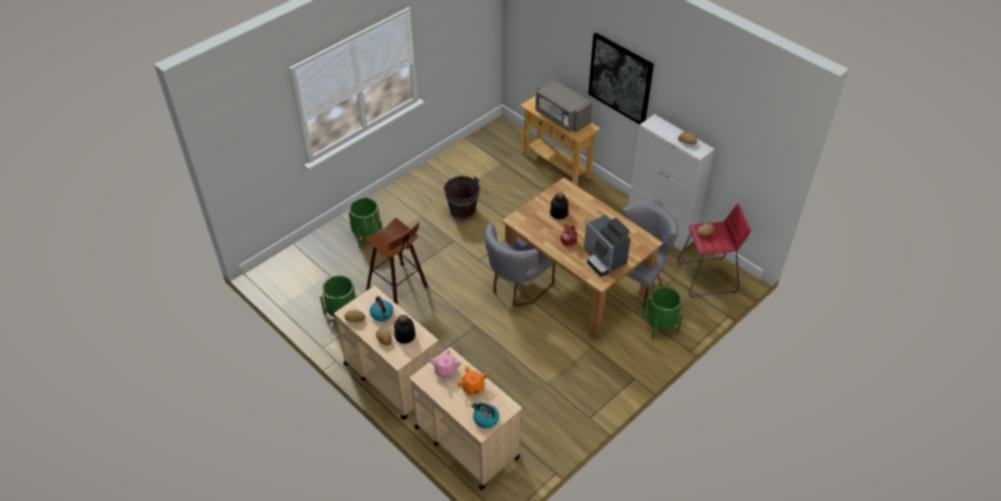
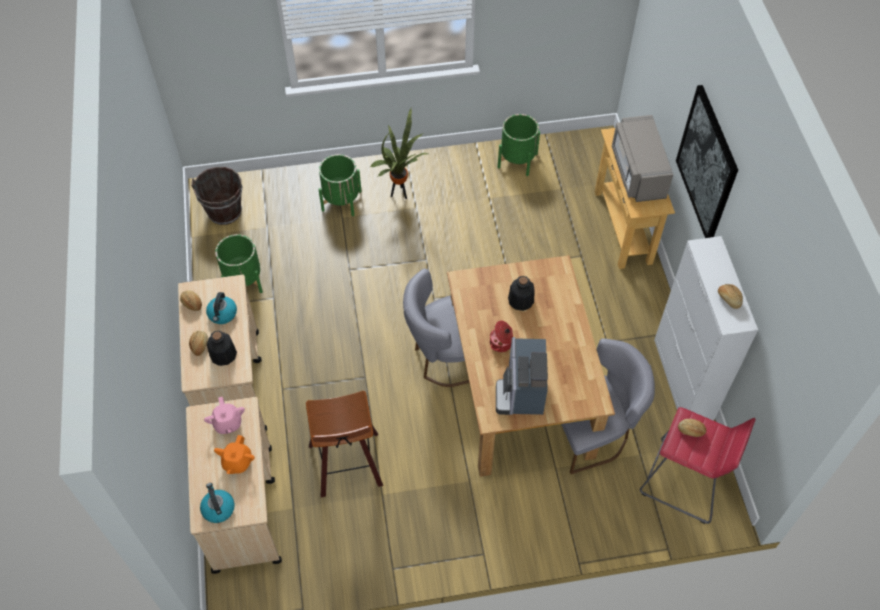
camera: 35 degrees right, 10 degrees up
stool [366,218,428,305] -> stool moved to [306,391,383,497]
pink teapot [430,349,461,377] -> pink teapot turned 60 degrees counterclockwise [204,397,245,434]
brown bucket [444,176,480,220] -> brown bucket moved to [191,167,242,225]
green planter [642,286,683,339] -> green planter moved to [498,114,540,176]
none -> potted plant [370,108,428,199]

